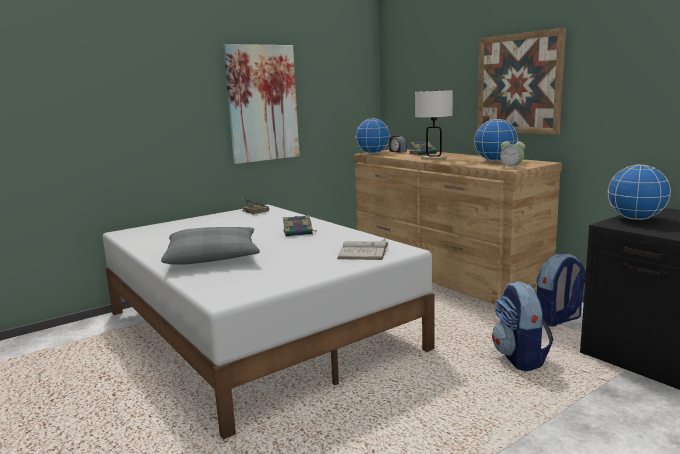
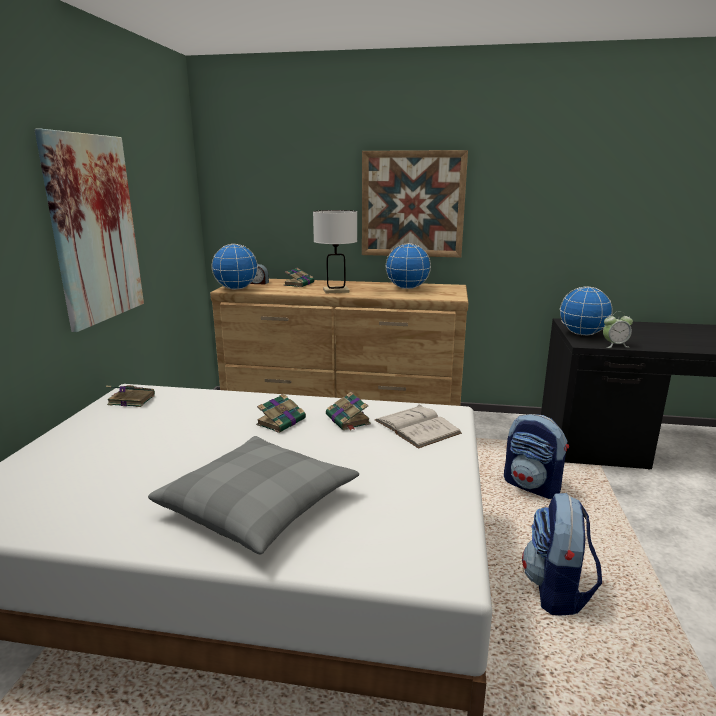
camera: 45 degrees left, 5 degrees up
alarm clock [500,137,525,170] -> alarm clock moved to [603,312,633,348]
backpack [536,254,586,327] -> backpack moved to [522,493,602,616]
none -> book [326,392,371,430]

